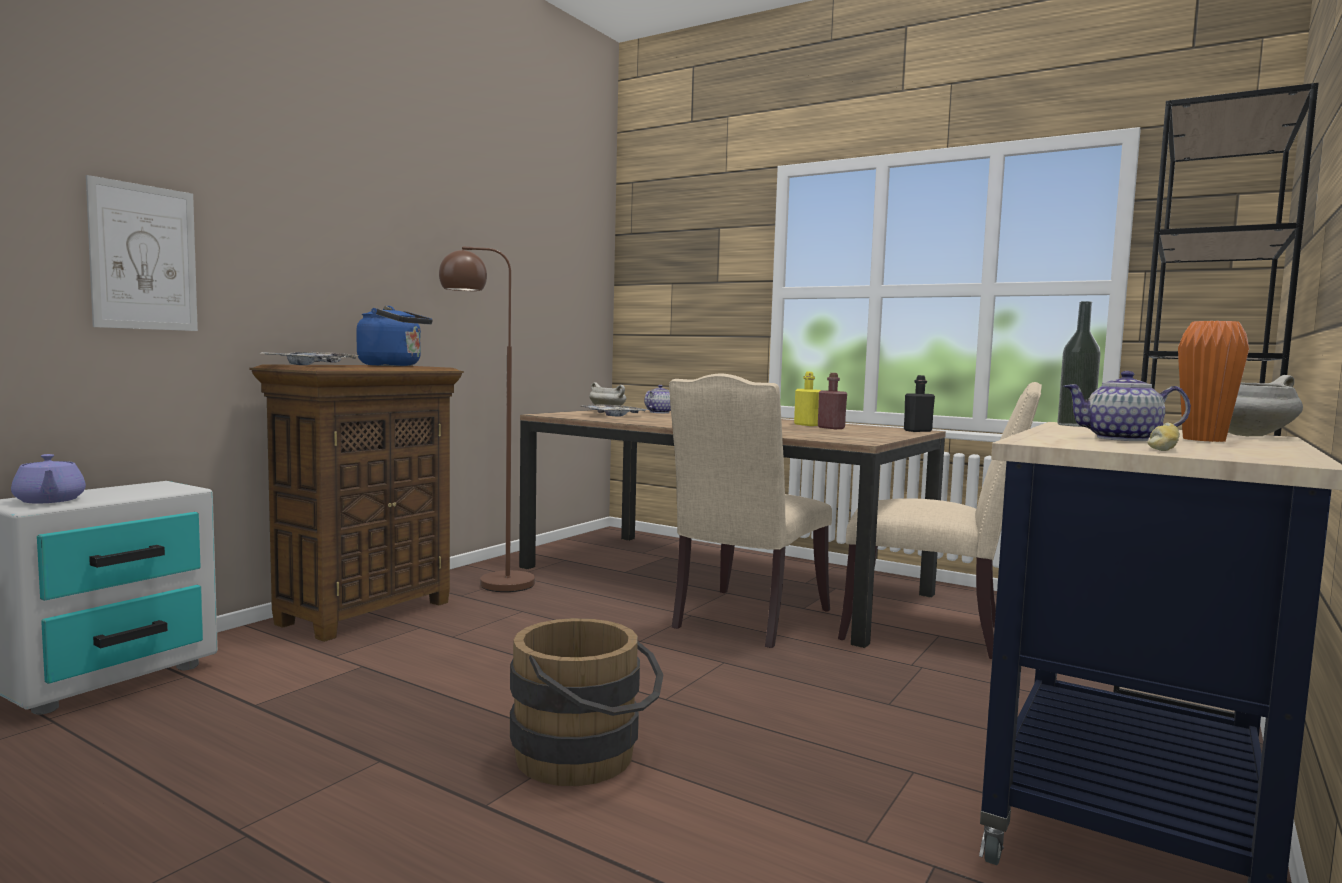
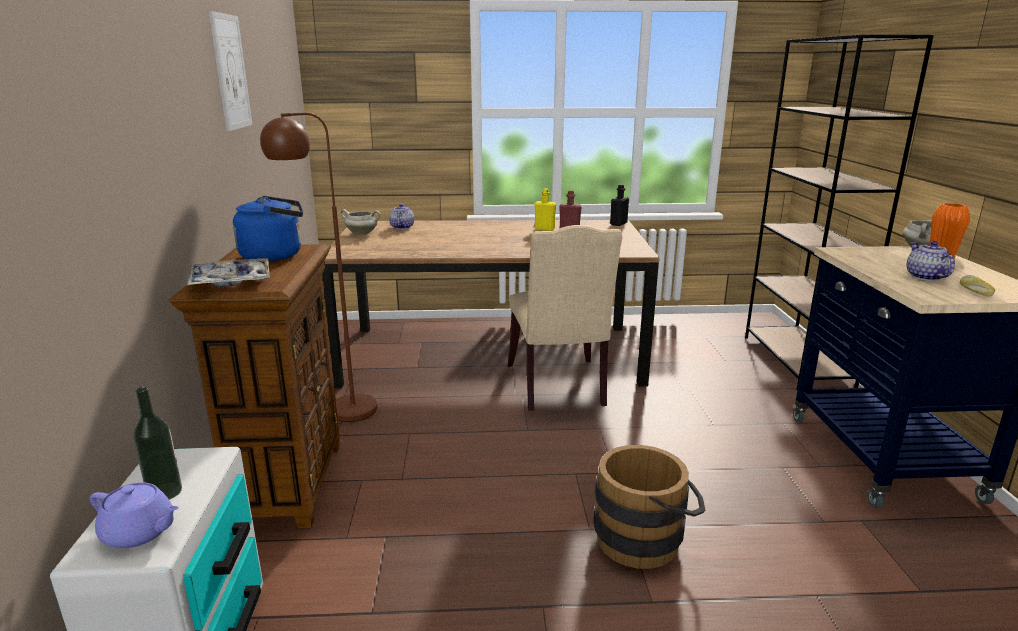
camera: 35 degrees left, 15 degrees up
picture [86,175,198,331] -> picture moved to [209,11,253,131]
tray [580,404,648,417] -> none
beige chair [838,382,1042,659] -> none
bottle [1057,301,1101,427] -> bottle moved to [133,387,182,500]
teapot [1063,371,1191,441] -> teapot turned 105 degrees clockwise [906,241,955,281]

